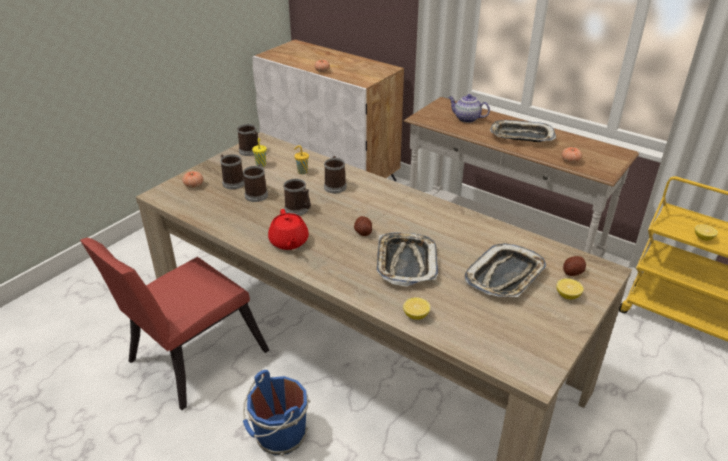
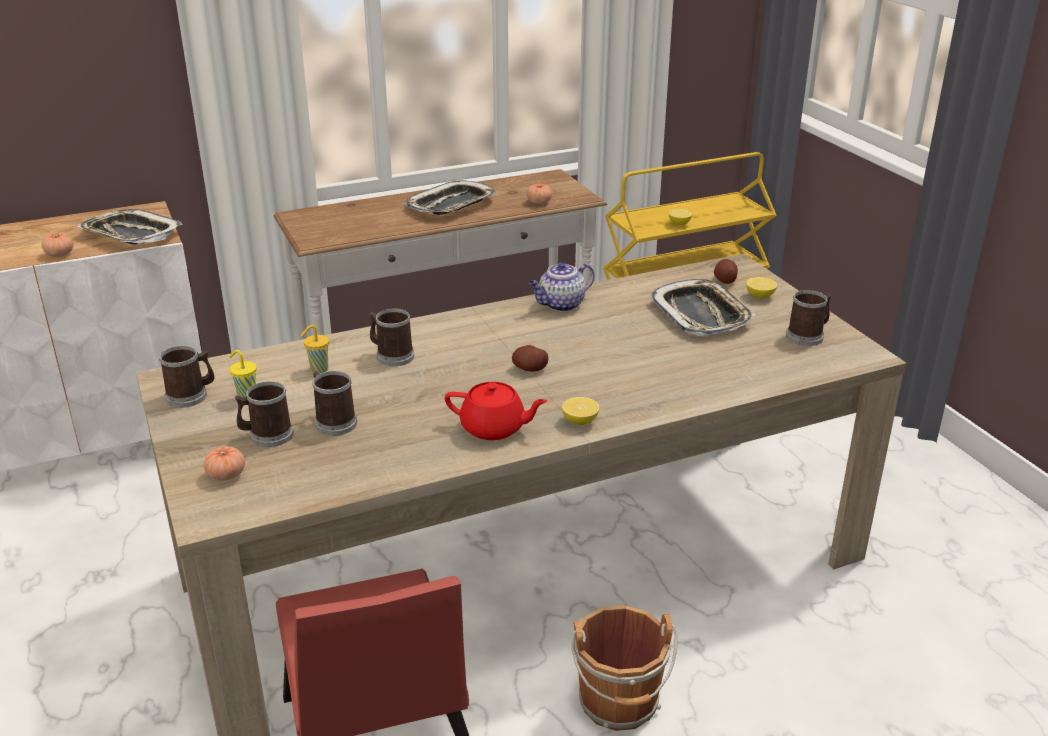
camera: 60 degrees left, 5 degrees down
blue bucket [243,370,310,456] -> brown bucket [571,605,678,731]
mug [283,179,311,216] -> mug moved to [786,290,831,346]
tray [376,232,438,287] -> tray moved to [77,209,183,245]
lemon [403,297,430,320] -> lemon moved to [562,397,599,425]
teapot [448,94,490,123] -> teapot moved to [529,262,595,312]

